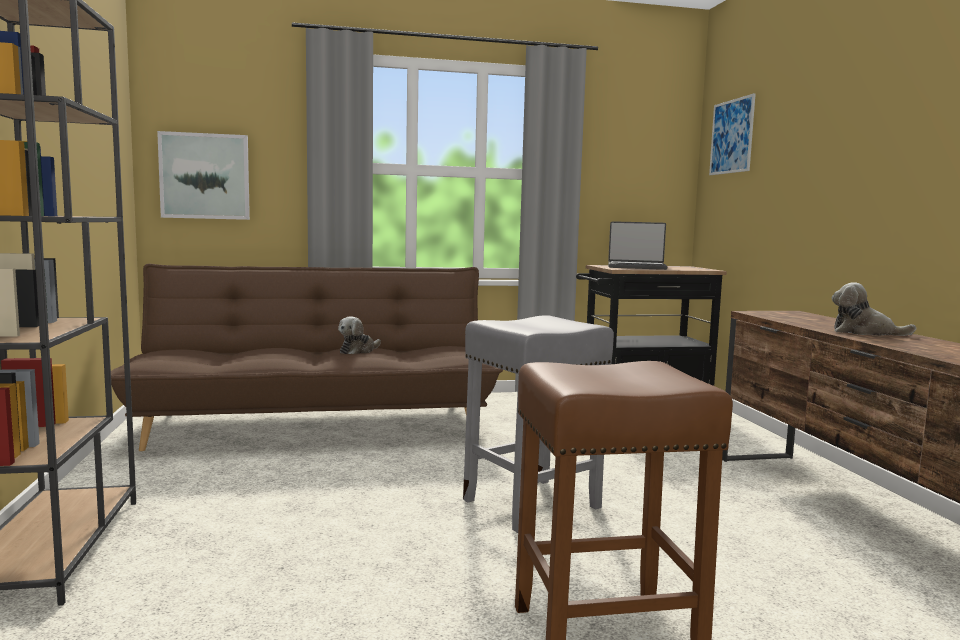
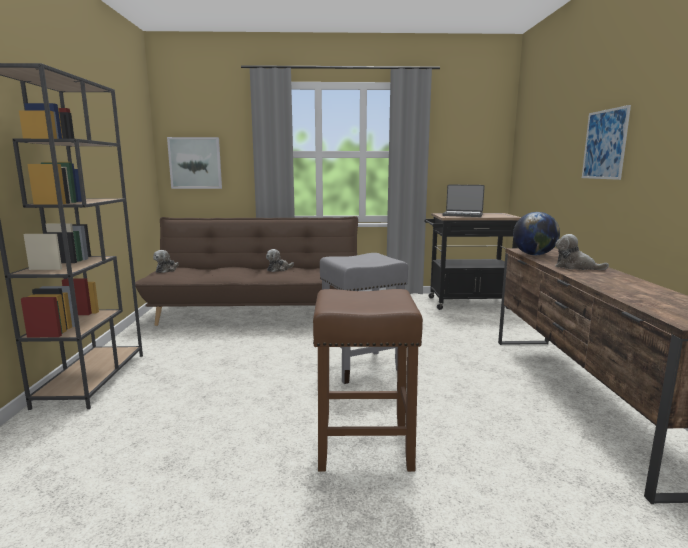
camera: 10 degrees right, 5 degrees up
picture [709,93,756,175] -> picture moved to [582,105,631,180]
none -> plush toy [153,250,179,273]
none -> globe [513,212,560,255]

